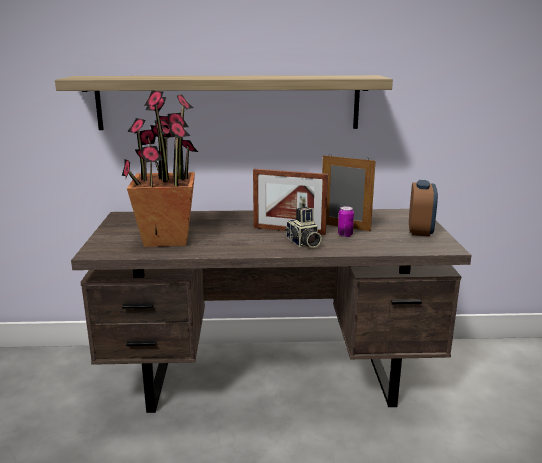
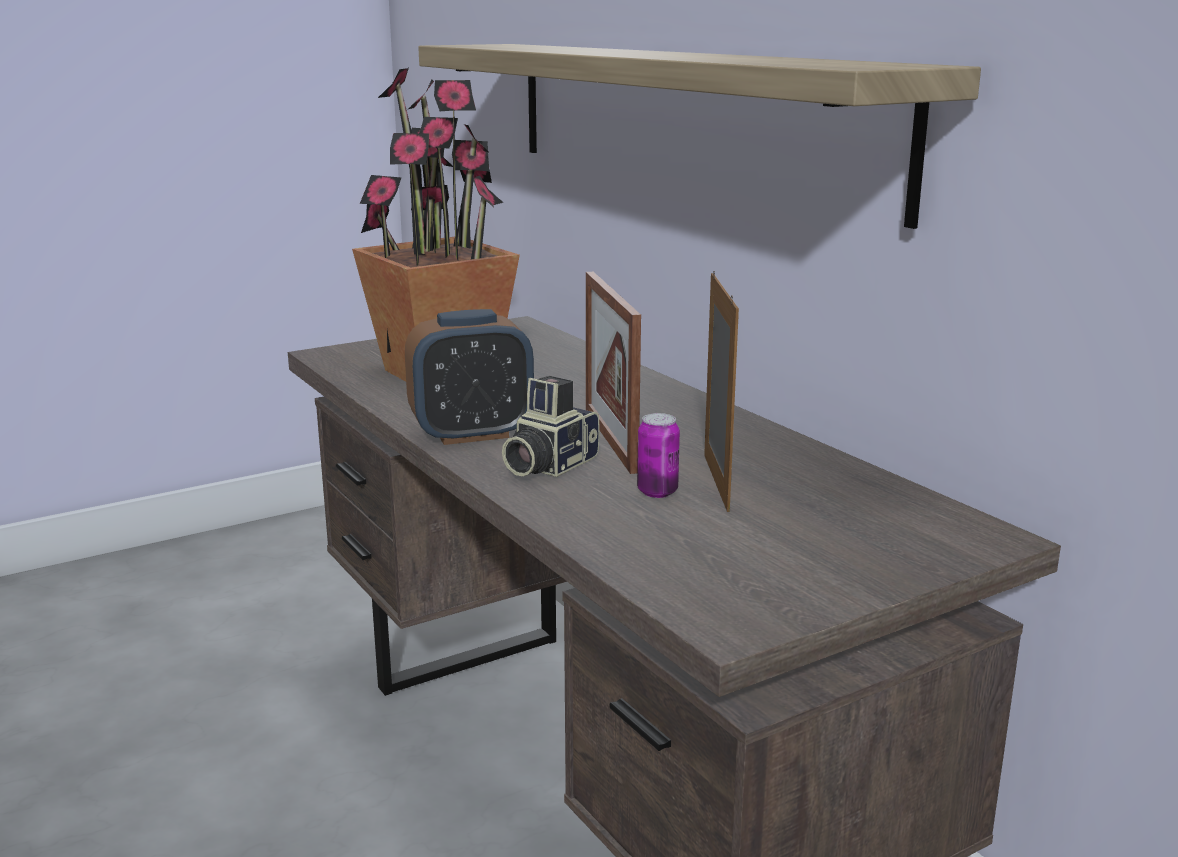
camera: 60 degrees right, 0 degrees up
alarm clock [409,180,438,237] -> alarm clock moved to [405,309,534,445]

